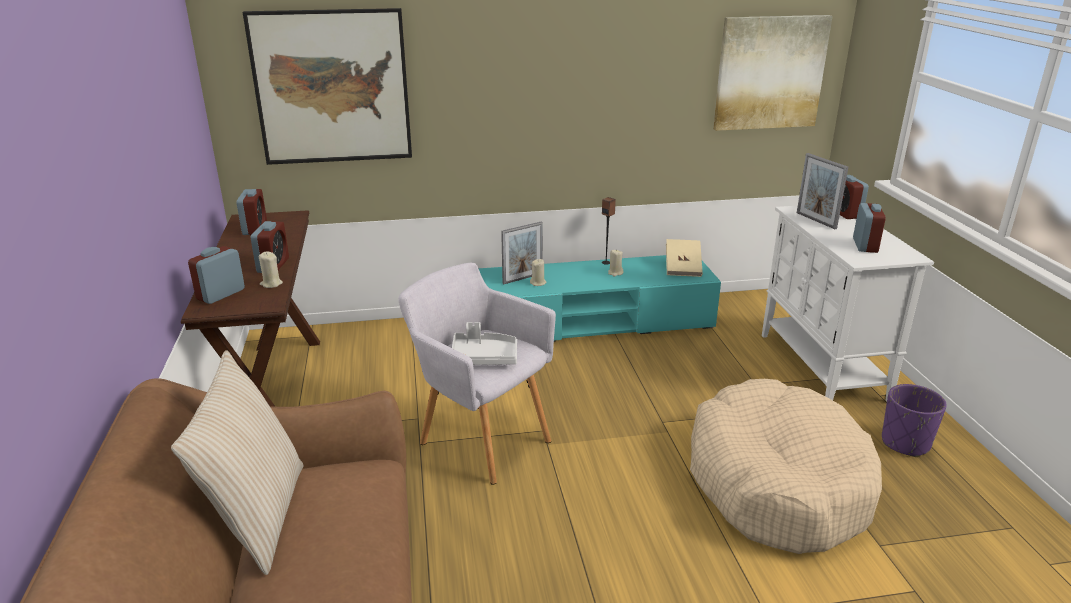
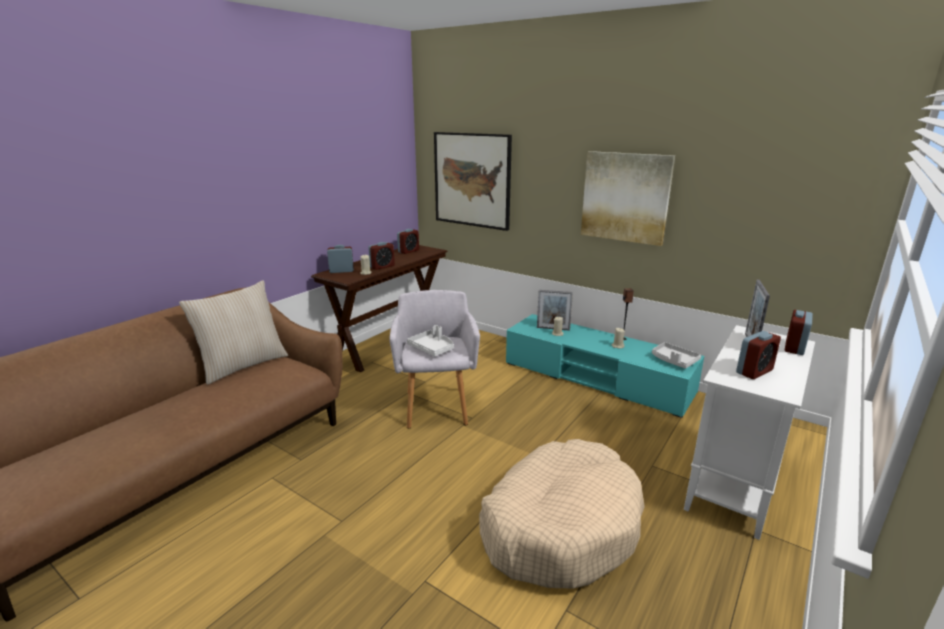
camera: 45 degrees right, 5 degrees down
beige book [666,239,703,277] -> grey tray [652,342,701,369]
picture [713,15,833,131] -> picture moved to [581,151,675,246]
purple planter [882,384,947,457] -> none

